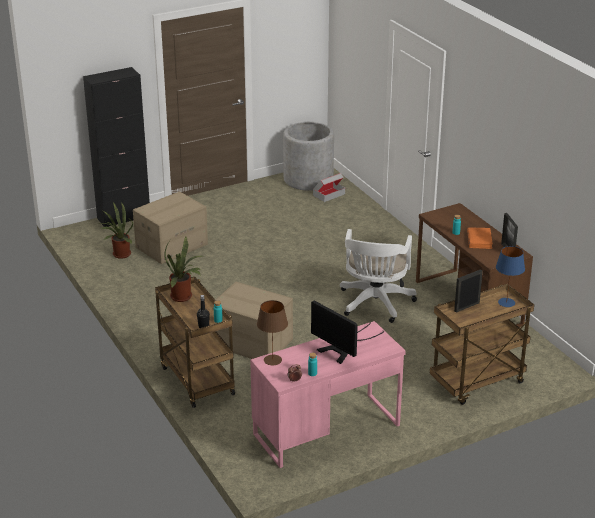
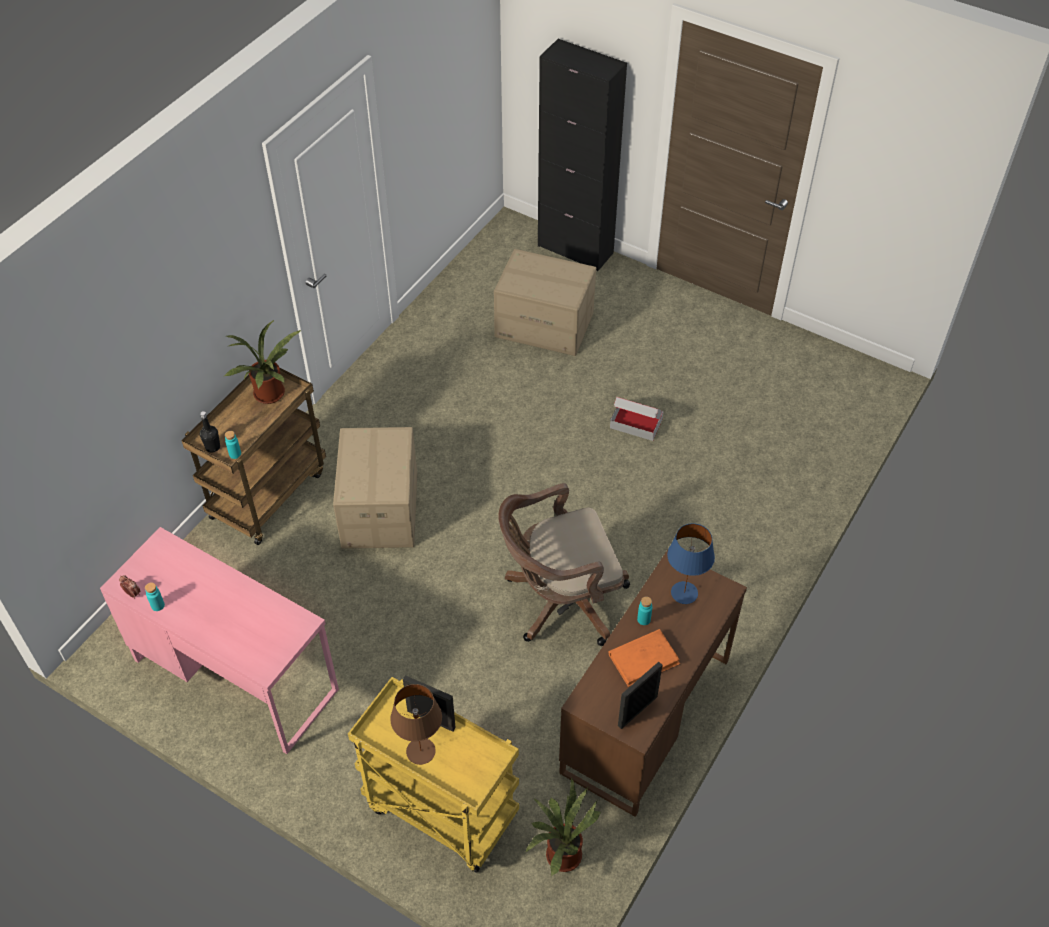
camera: 60 degrees right, 20 degrees up
potted plant [99,202,133,259] -> potted plant moved to [526,777,601,877]
brown table lamp [257,300,288,365] -> brown table lamp moved to [390,684,442,765]
grey planter [283,122,334,191] -> none
monitor [311,301,384,364] -> none
cardboard box [313,173,345,202] -> cardboard box moved to [610,397,663,441]
white office chair [340,229,417,323] -> brown office chair [498,483,630,646]
brown cart [430,284,534,405] -> yellow cart [348,677,519,873]
blue table lamp [496,246,525,307] -> blue table lamp moved to [667,523,715,604]

